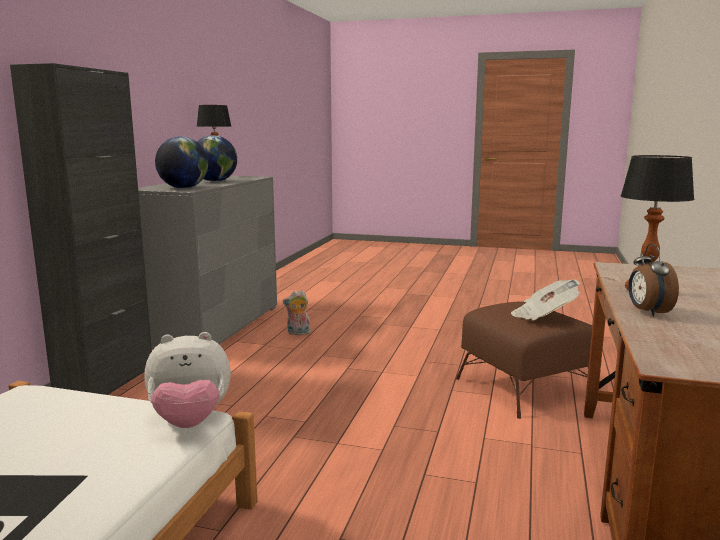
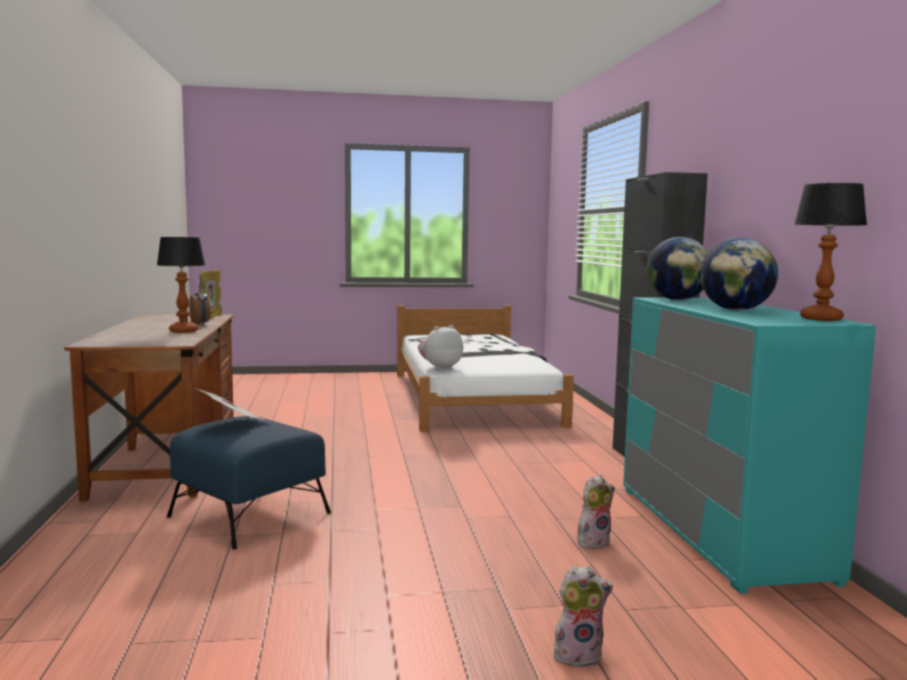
camera: 155 degrees right, 5 degrees down
grey dresser [138,176,277,350] -> turquoise dresser [623,298,876,594]
brown ottoman [456,302,592,419] -> blue ottoman [167,416,331,550]
none -> picture frame [200,269,222,318]
none -> plush toy [554,566,613,668]

